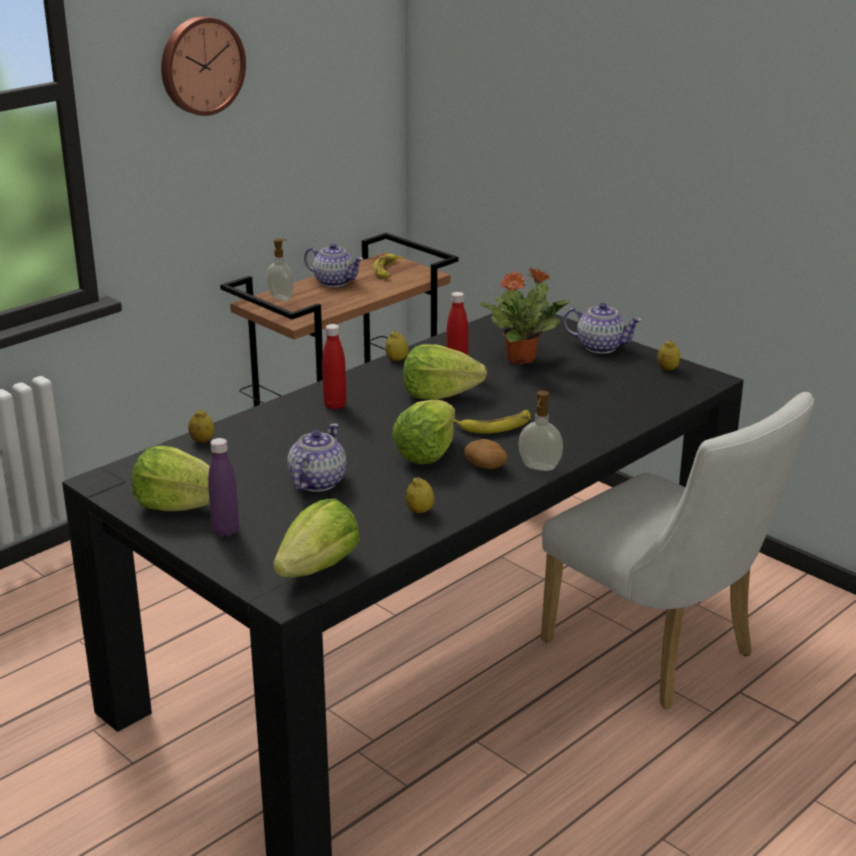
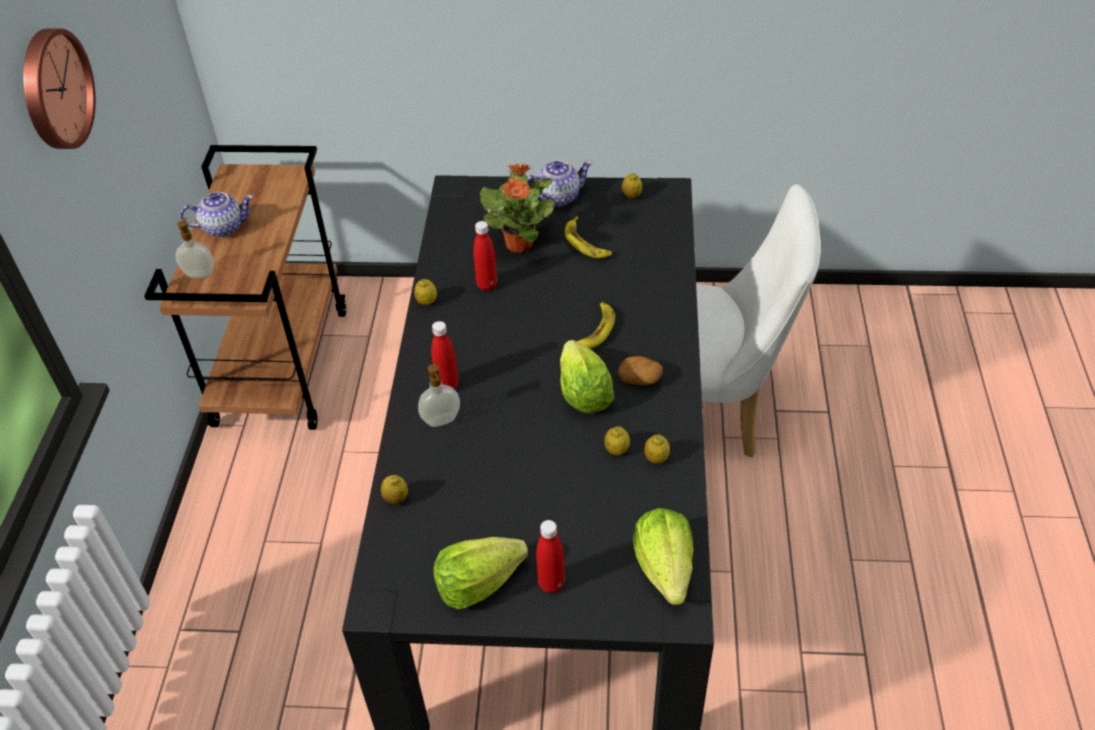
camera: 40 degrees left, 20 degrees up
purple bottle [208,438,239,537] -> red bottle [536,520,565,593]
teapot [287,423,347,492] -> none
banana [373,254,403,278] -> banana moved to [565,216,612,259]
lettuce [403,344,487,400] -> none
soap dispenser [518,391,563,471] -> soap dispenser moved to [418,364,460,427]
none -> lemon [604,426,630,455]

